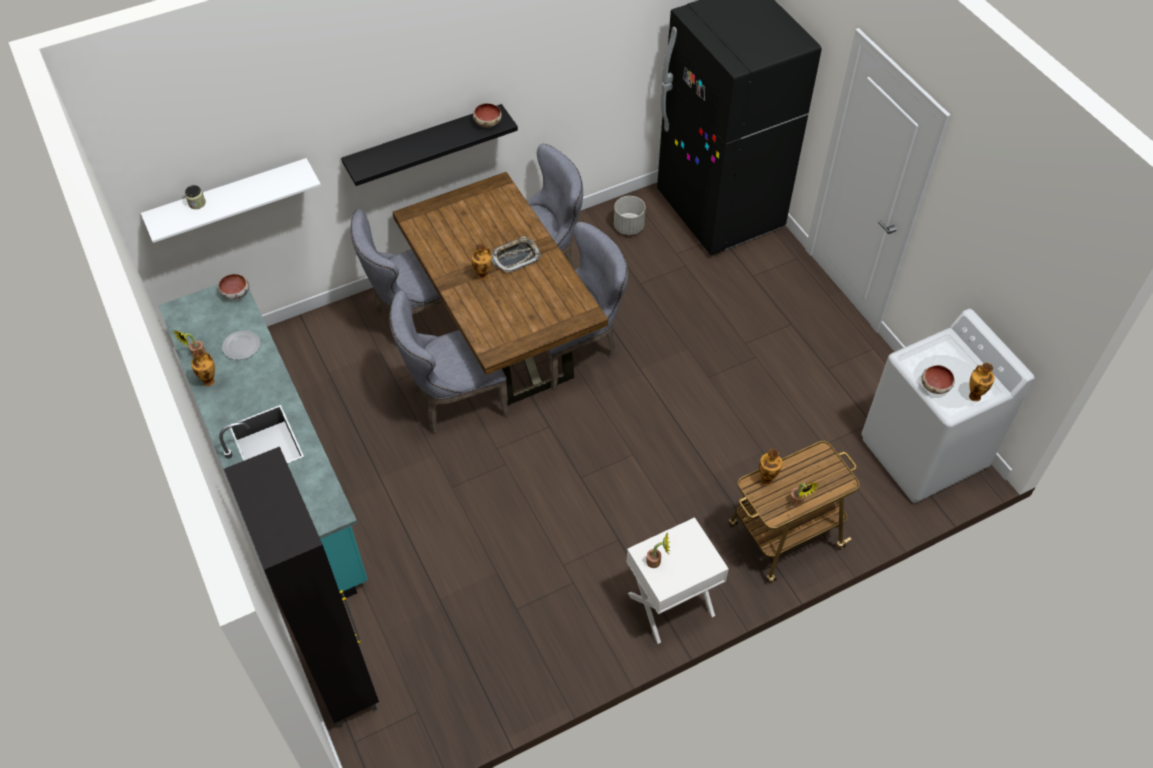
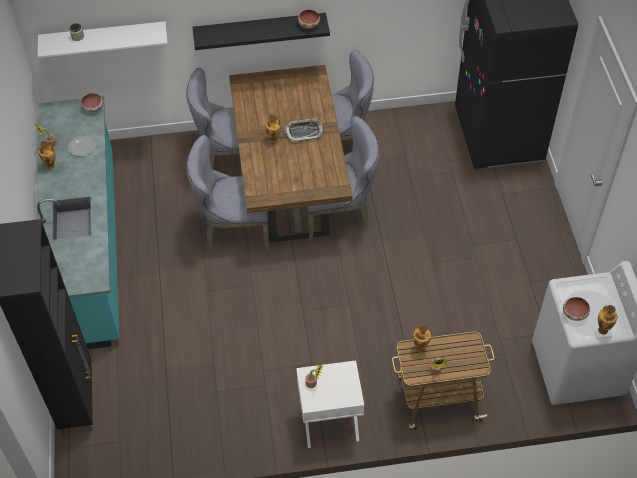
camera: 20 degrees right, 0 degrees up
grey planter [614,196,646,235] -> none

